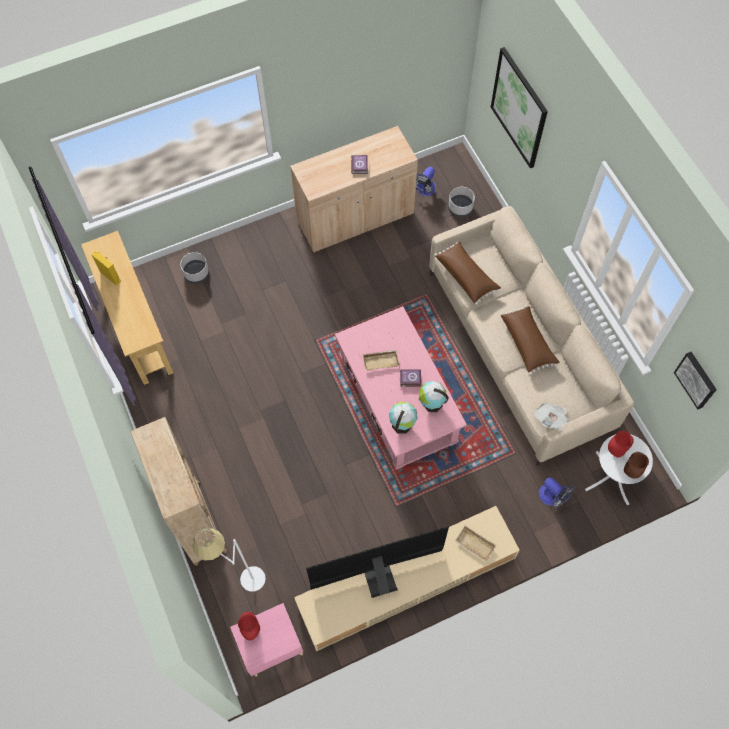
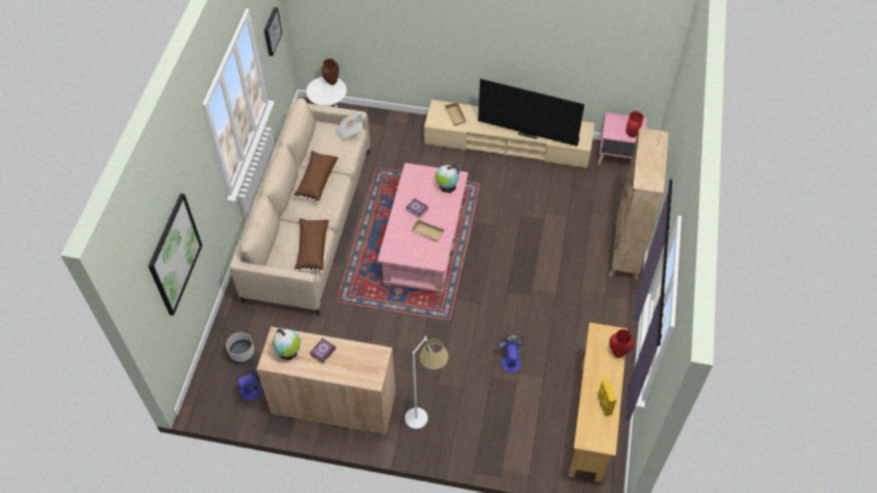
camera: 145 degrees left, 10 degrees down
grey planter [180,252,209,284] -> none
white floor lamp [192,528,266,592] -> white floor lamp moved to [405,336,449,429]
globe [419,381,449,412] -> globe moved to [272,328,301,360]
fan [539,478,575,508] -> fan moved to [497,334,524,373]
red vase [608,431,634,457] -> red vase moved to [609,329,634,358]

